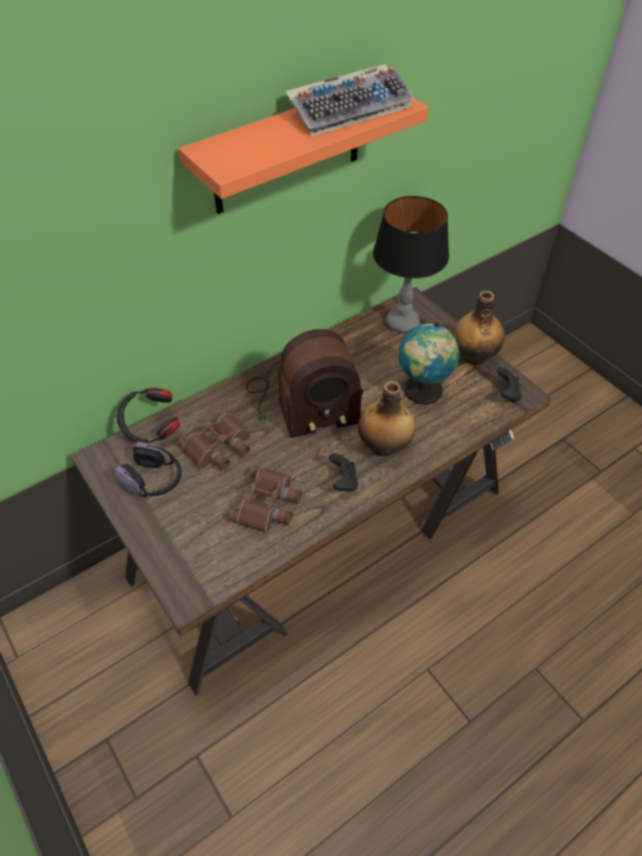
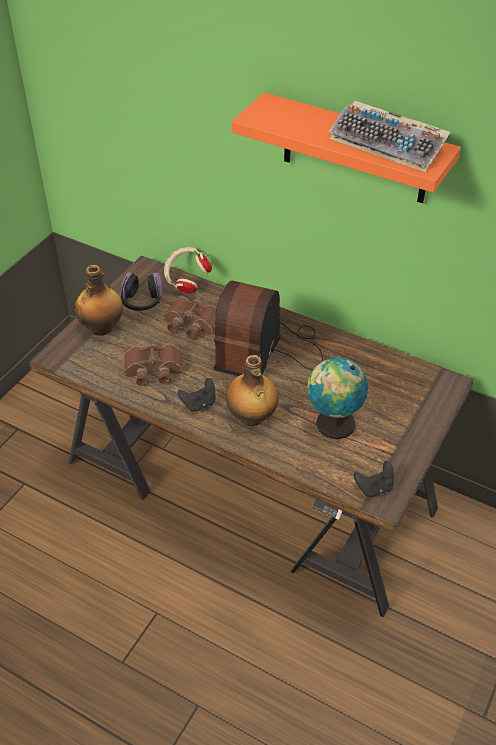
camera: 65 degrees right, 5 degrees down
black headphones [117,388,180,444] -> beige headphones [164,247,212,294]
radio [246,329,363,438] -> radio turned 60 degrees clockwise [214,280,323,376]
table lamp [373,196,449,333] -> none
bottle [453,290,505,365] -> bottle moved to [75,265,123,336]

